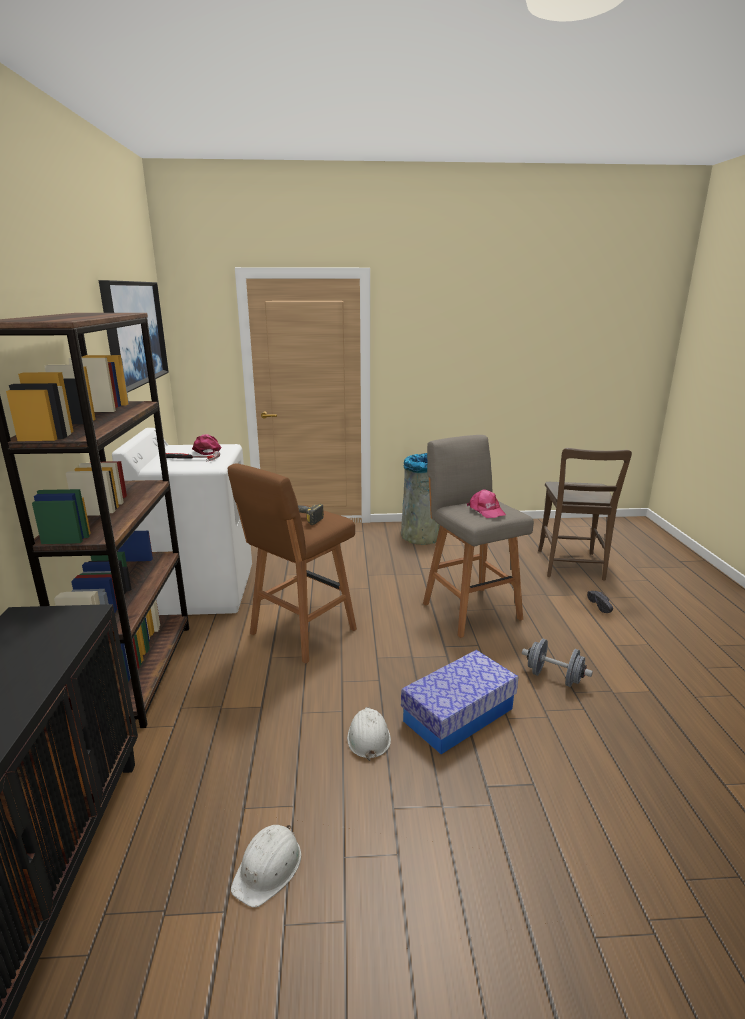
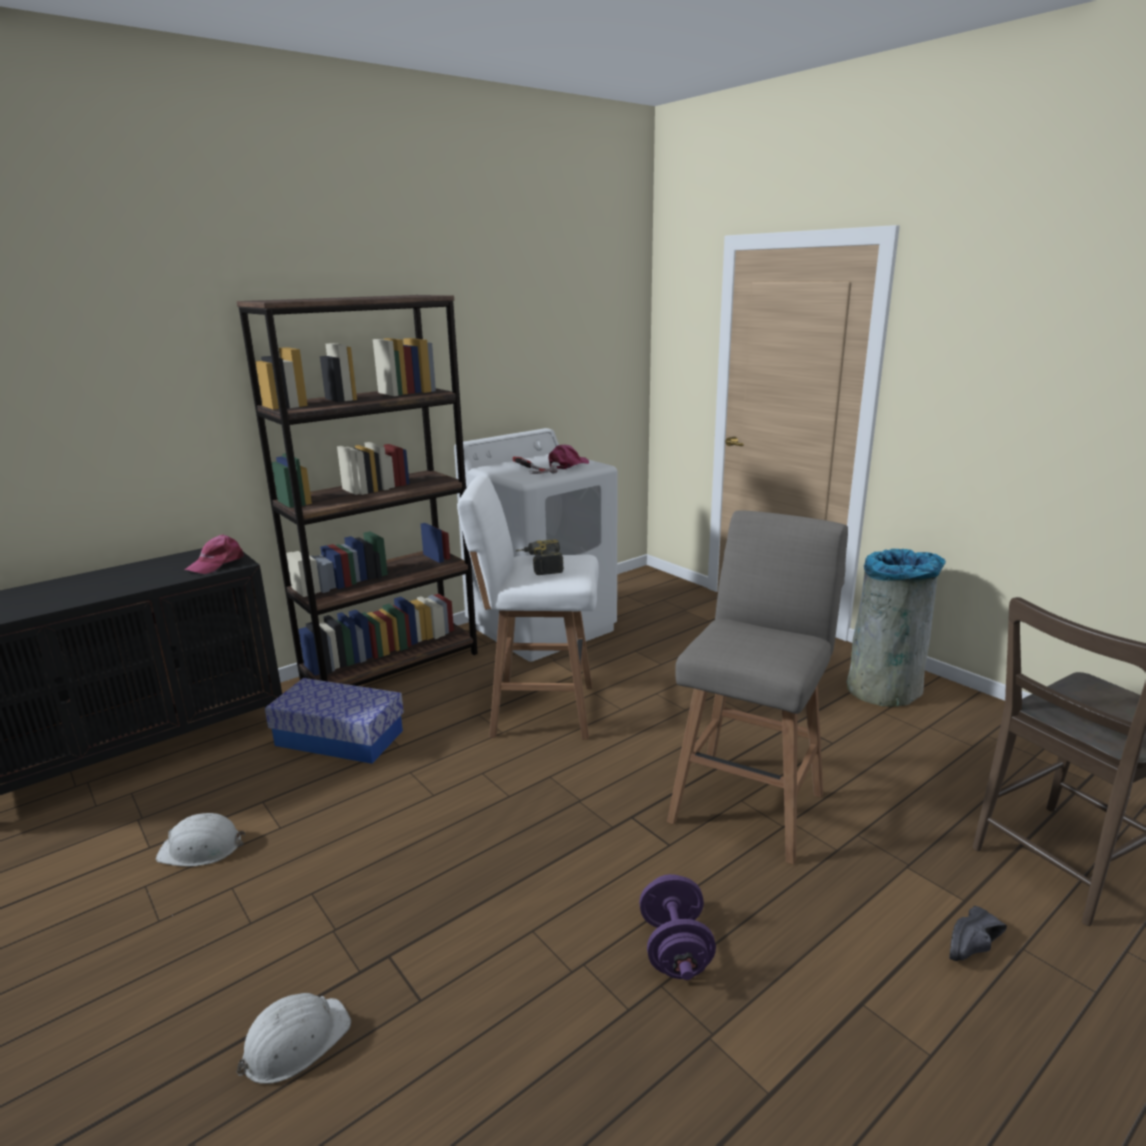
camera: 55 degrees right, 0 degrees up
picture [99,280,169,393] -> none
brown stool [228,463,357,664] -> white stool [457,475,599,740]
white hard hat [347,707,391,761] -> white hard hat moved to [236,993,351,1084]
storage box [401,650,518,754] -> storage box moved to [265,678,404,764]
pink cap [467,489,506,518] -> pink cap moved to [185,534,244,574]
grey dumbbell [522,639,593,687] -> purple dumbbell [639,874,716,980]

